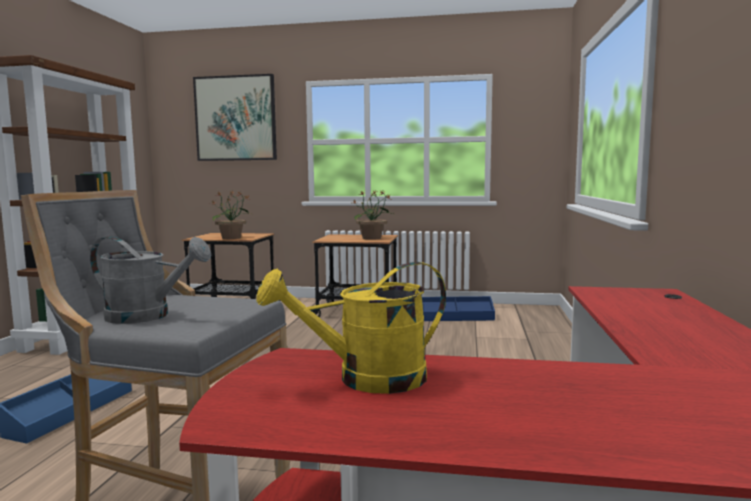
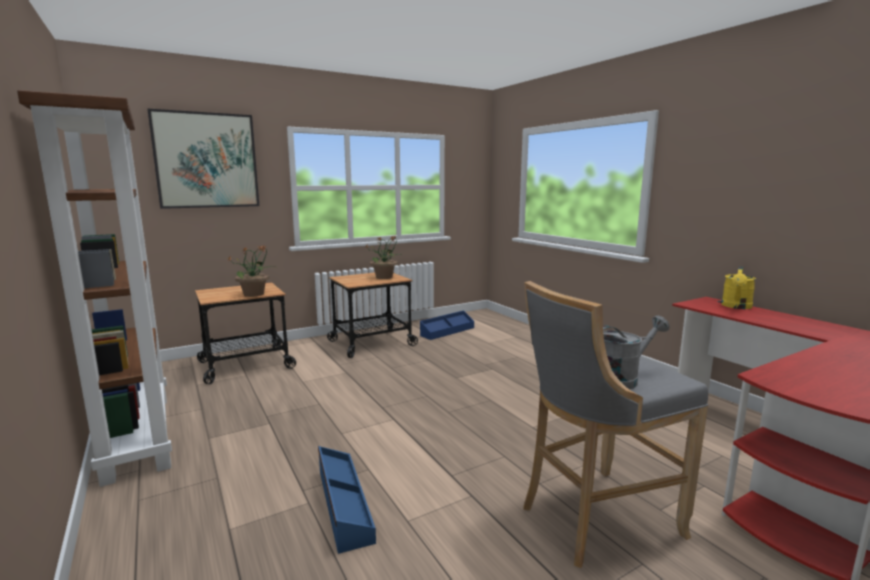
camera: 40 degrees left, 5 degrees up
yellow watering can [257,262,446,394] -> yellow watering can moved to [721,267,756,309]

